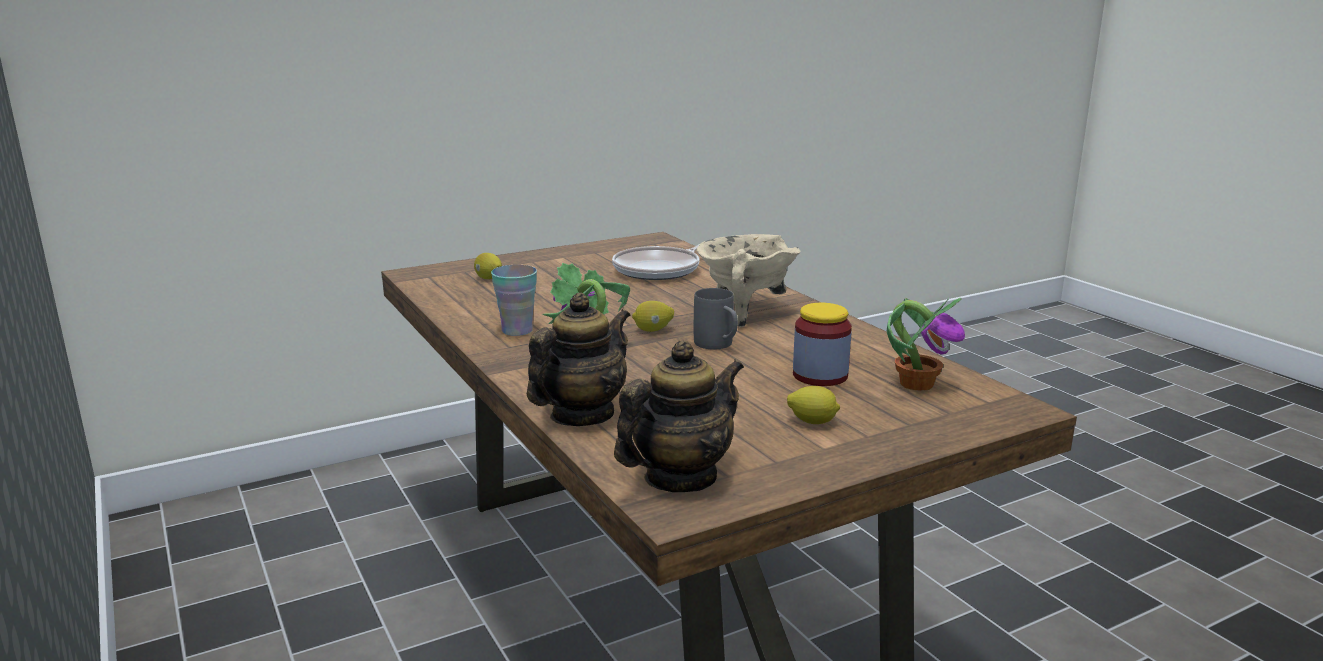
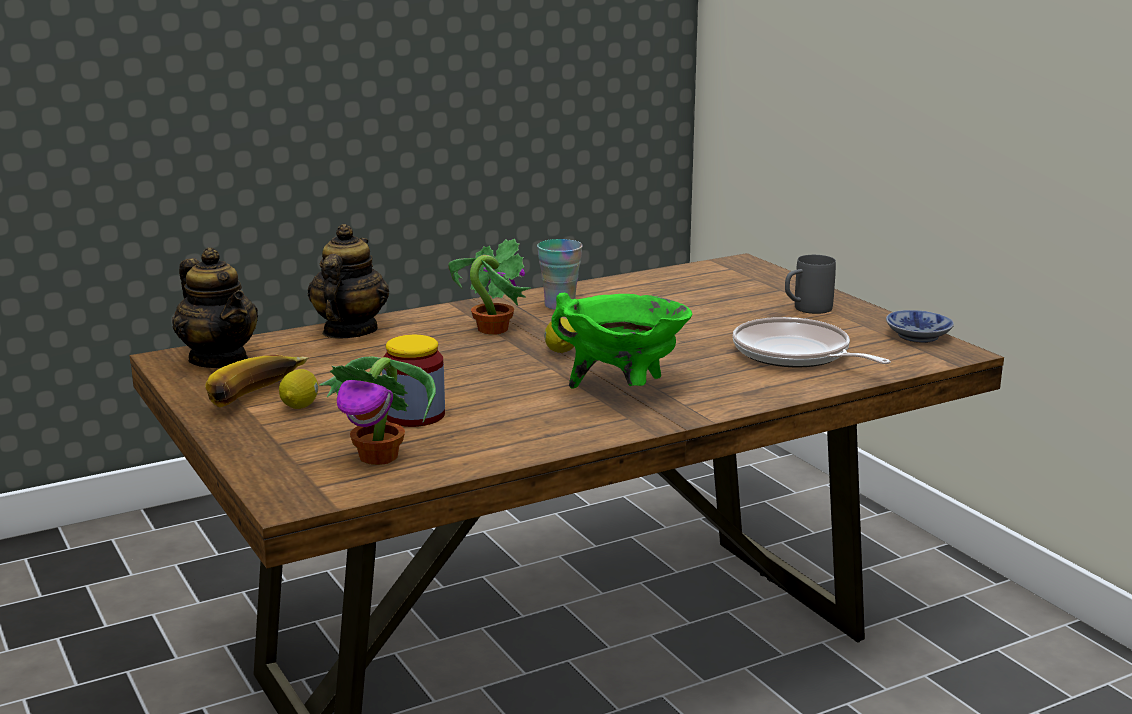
camera: 90 degrees right, 0 degrees up
lemon [474,253,502,279] -> none
teapot [527,292,630,426] -> teapot turned 120 degrees counterclockwise [307,224,389,339]
grey mug [694,288,738,349] -> grey mug moved to [785,255,836,314]
beige cooking pot [697,234,801,328] -> green cooking pot [551,293,692,389]
none -> banana [205,355,308,407]
none -> bowl [886,310,954,343]

